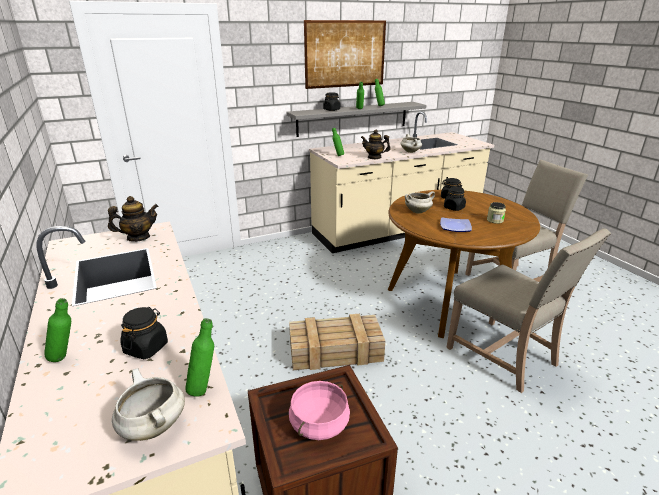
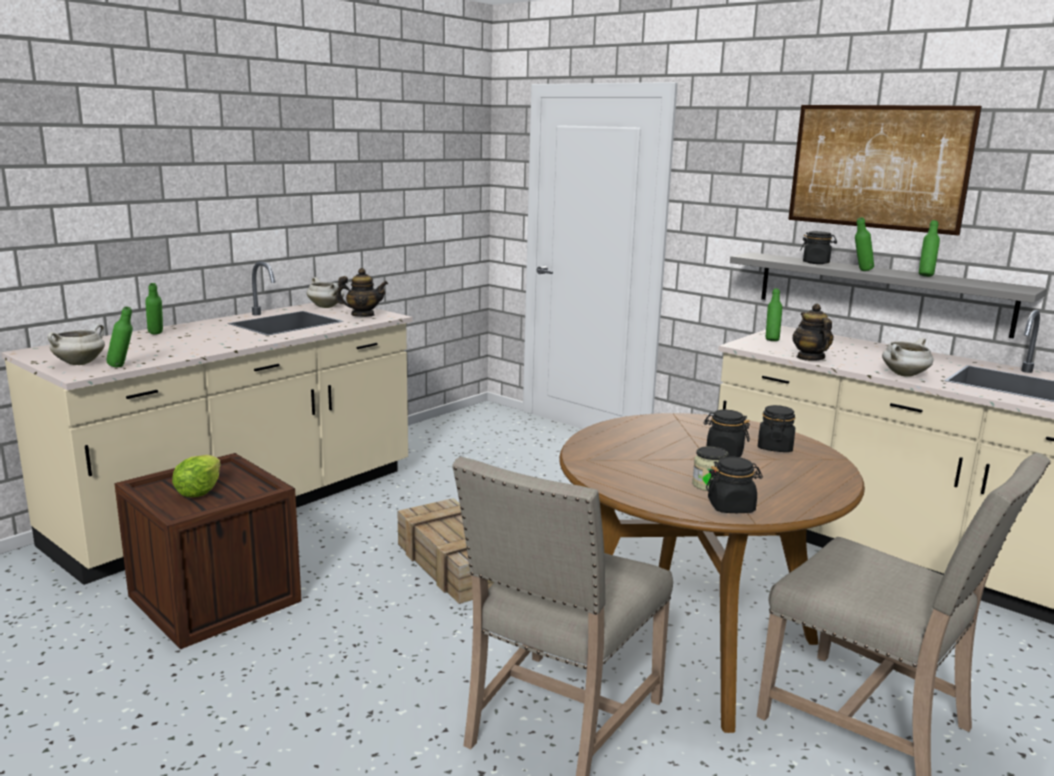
camera: 65 degrees right, 10 degrees down
teapot [108,196,159,242] -> teapot turned 45 degrees counterclockwise [335,268,388,317]
black jar [120,307,168,359] -> black jar moved to [706,457,763,513]
pink cooking pot [289,381,350,440] -> lettuce [172,455,221,497]
white cooking pot [405,191,435,214] -> white cooking pot moved to [307,277,344,308]
plate [440,218,472,232] -> none

